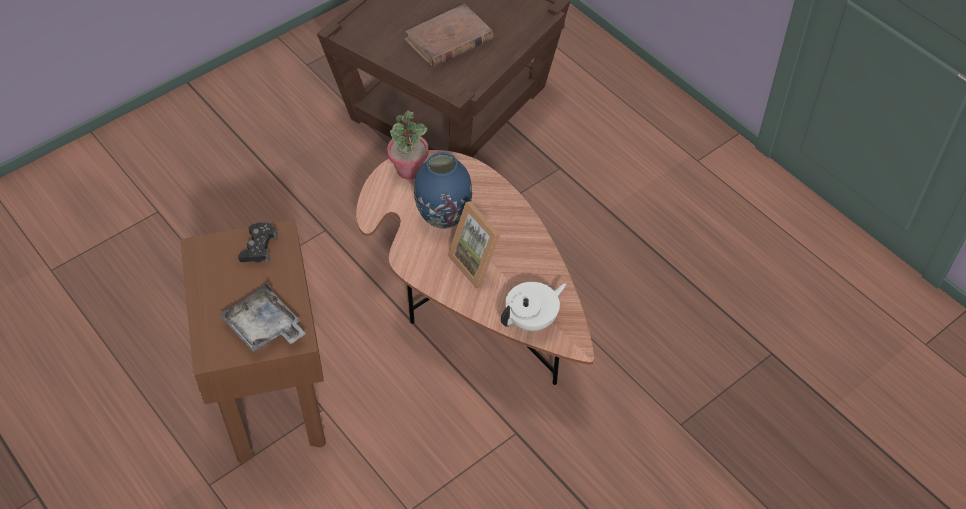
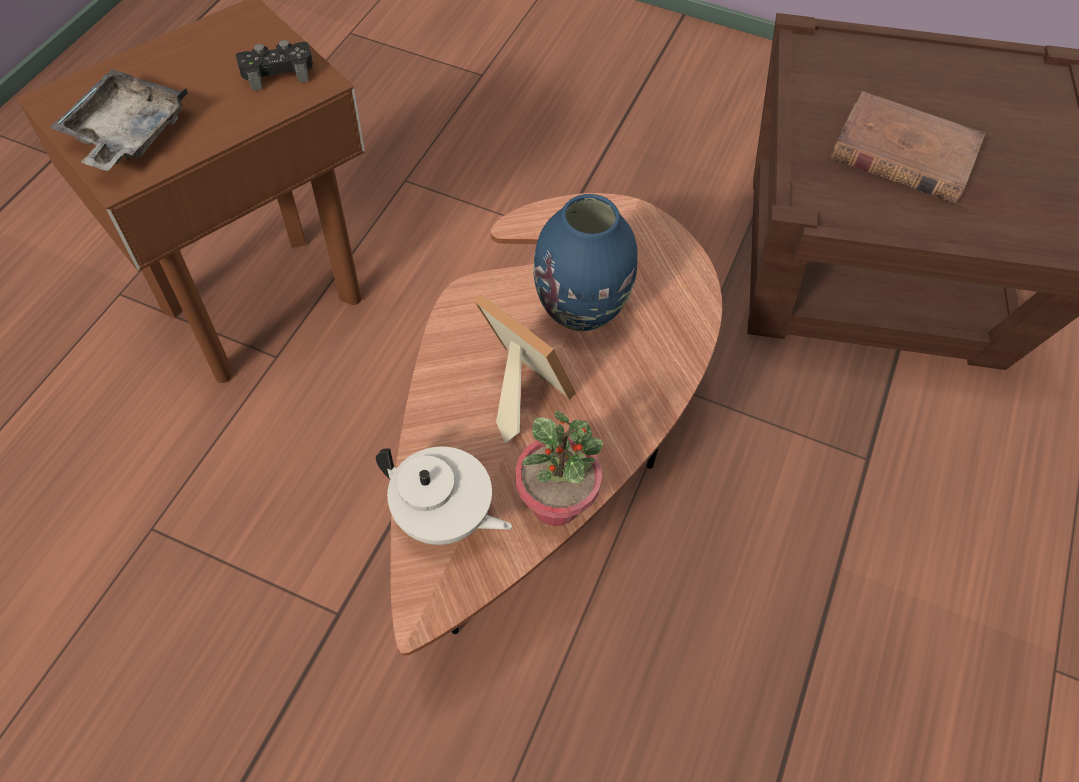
camera: 60 degrees right, 5 degrees up
potted plant [387,110,429,180] -> potted plant moved to [515,410,603,526]
picture frame [447,201,500,288] -> picture frame turned 105 degrees clockwise [474,294,576,443]

